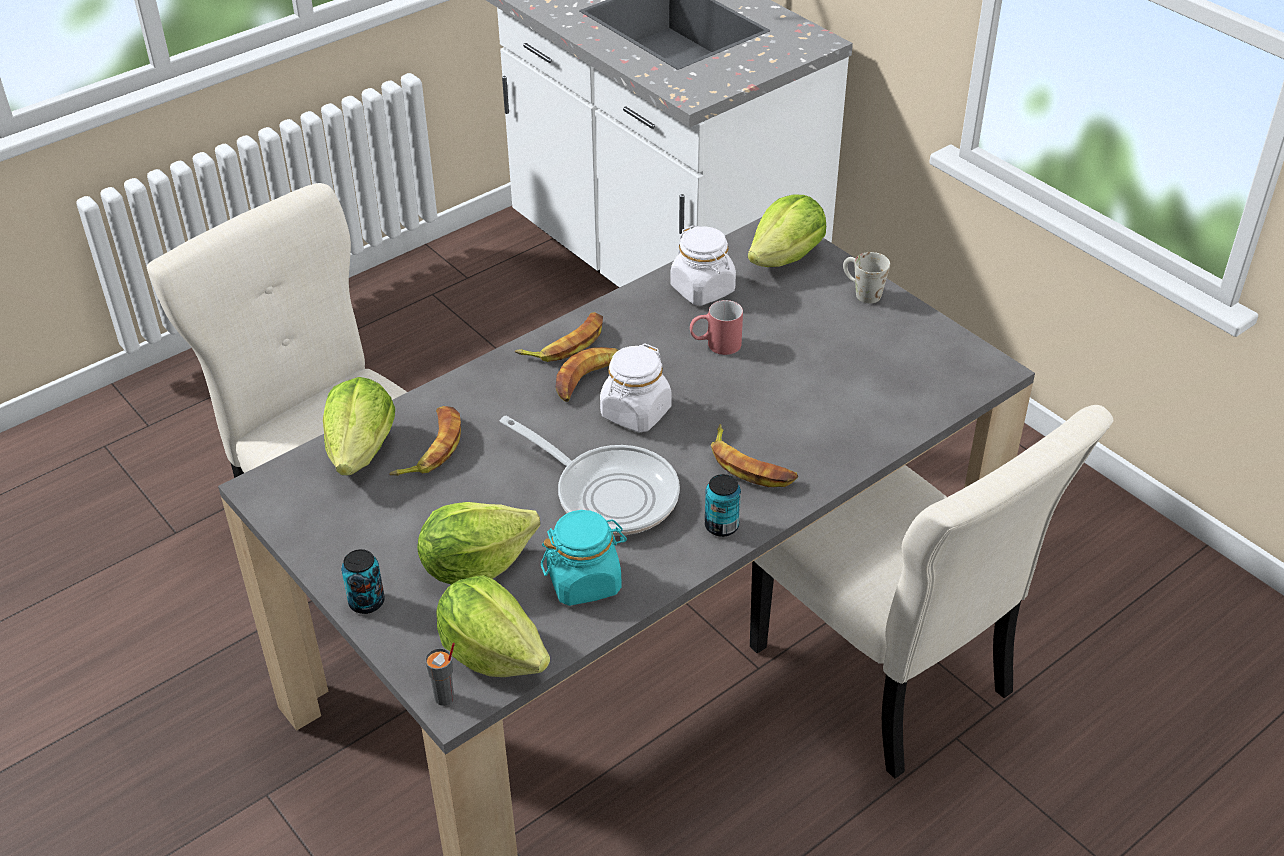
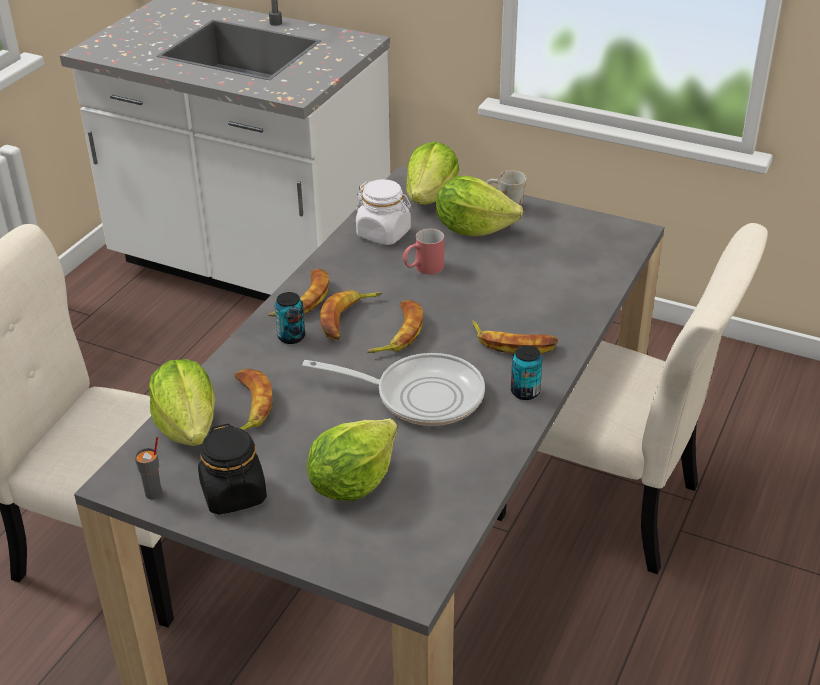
camera: 25 degrees left, 5 degrees down
can [341,549,385,614] -> can moved to [275,292,305,344]
grey cup [425,643,455,706] -> grey cup moved to [135,437,162,500]
lettuce [436,575,550,677] -> lettuce moved to [436,175,523,236]
turquoise jar [541,510,627,606] -> none
white jar [600,343,672,433] -> banana [367,300,423,353]
none -> black jar [198,424,267,515]

